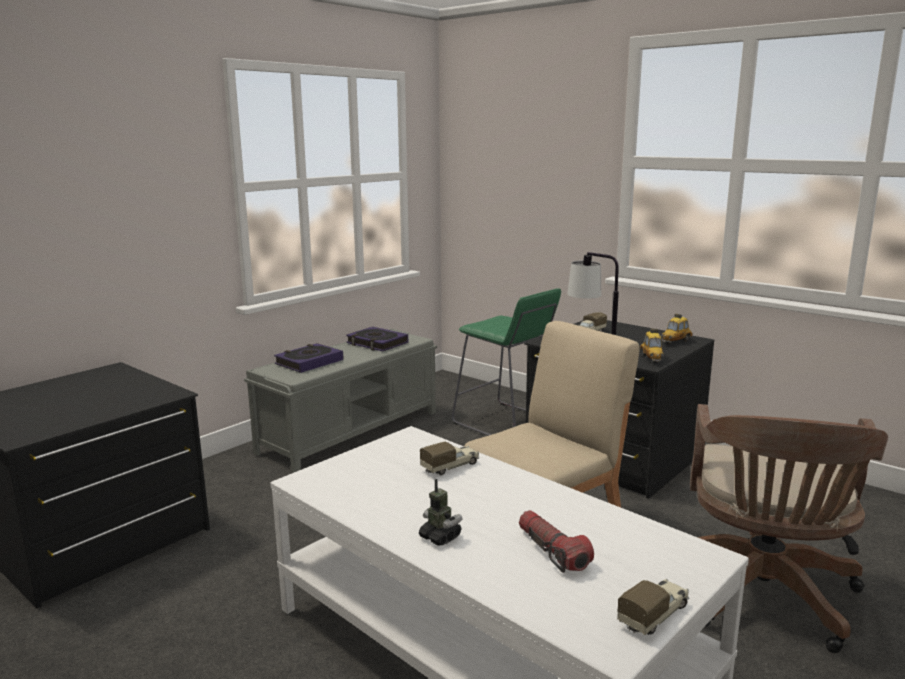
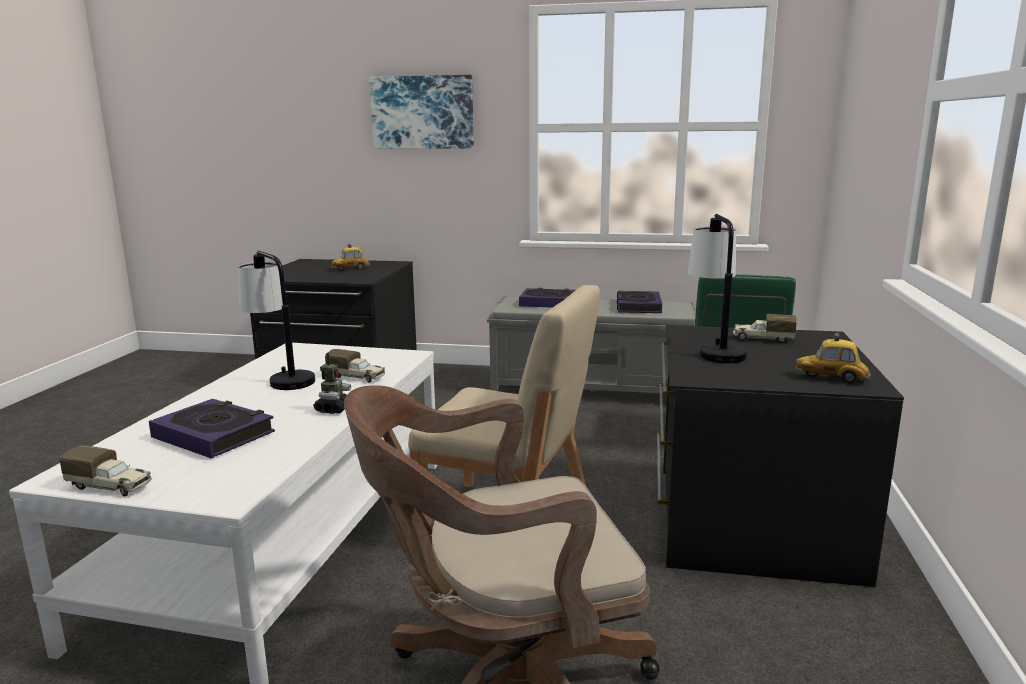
camera: 60 degrees right, 0 degrees up
toy robot [419,479,462,546] -> toy robot moved to [313,353,351,414]
flashlight [519,510,594,573] -> book [149,399,275,458]
toy car [640,329,664,363] -> toy car moved to [331,244,371,271]
none -> table lamp [238,251,315,390]
none -> picture [369,75,474,149]

